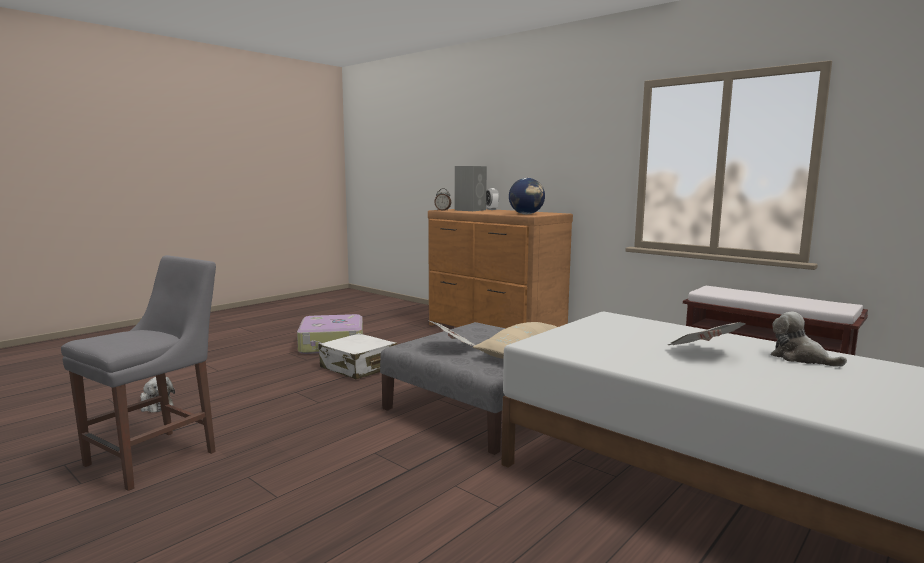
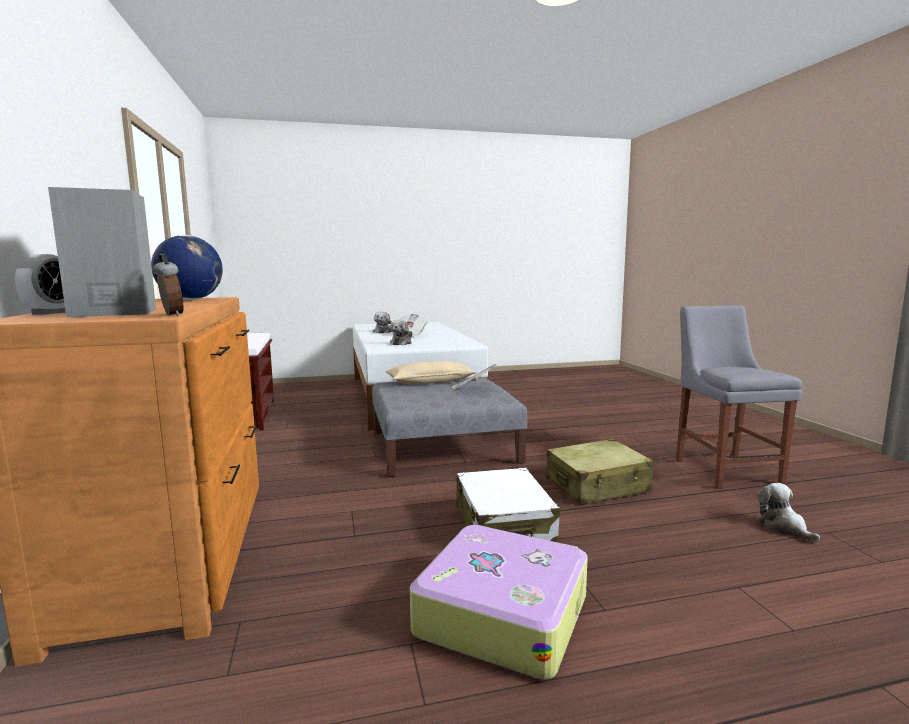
camera: 145 degrees left, 0 degrees up
grey chair [61,255,216,491] -> grey chair turned 105 degrees clockwise [676,305,802,489]
none -> plush toy [390,319,413,345]
none -> beige suitcase [546,439,653,505]

